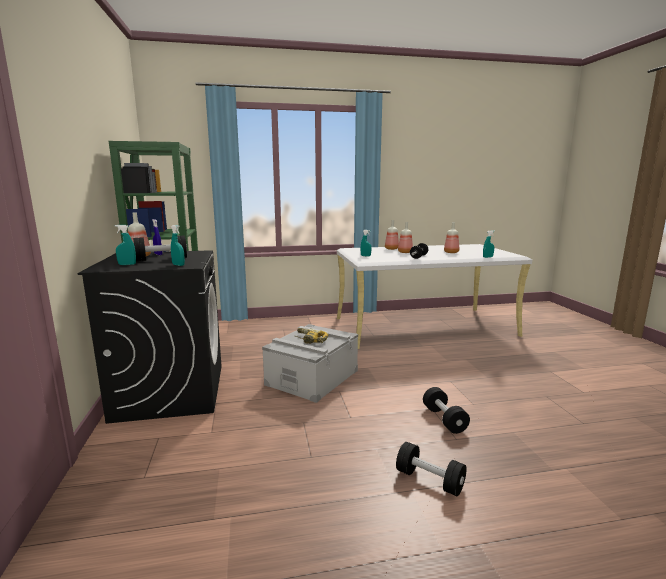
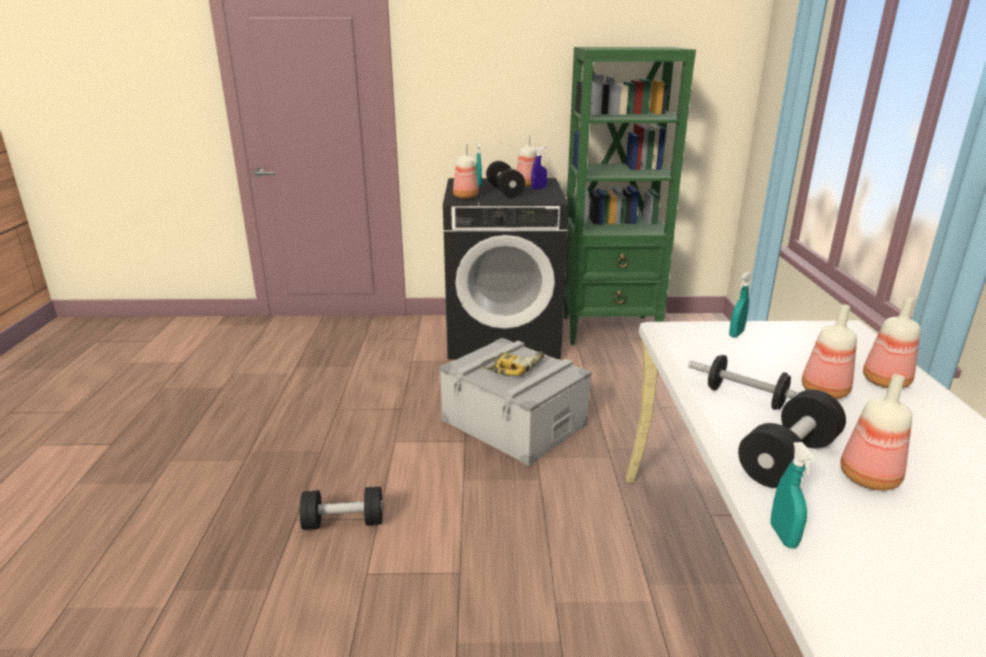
camera: 100 degrees right, 10 degrees up
turquoise spray bottle [171,225,185,266] -> bottle [453,143,479,199]
black dumbbell [396,442,467,496] -> black dumbbell moved to [738,389,846,488]

